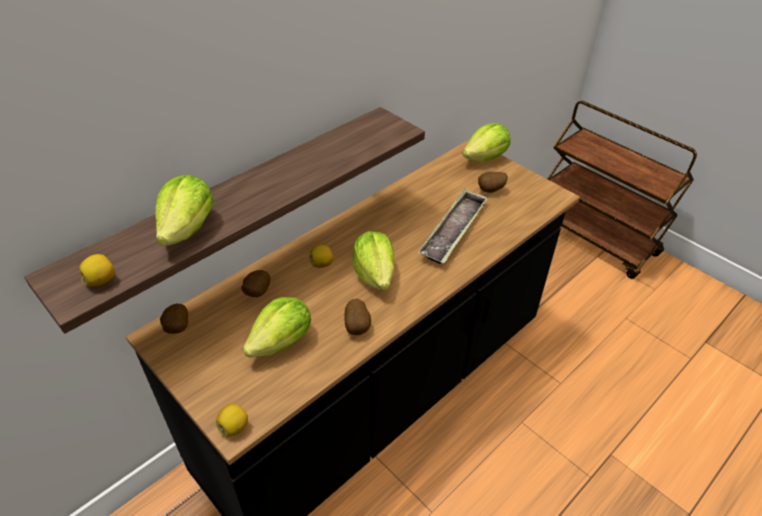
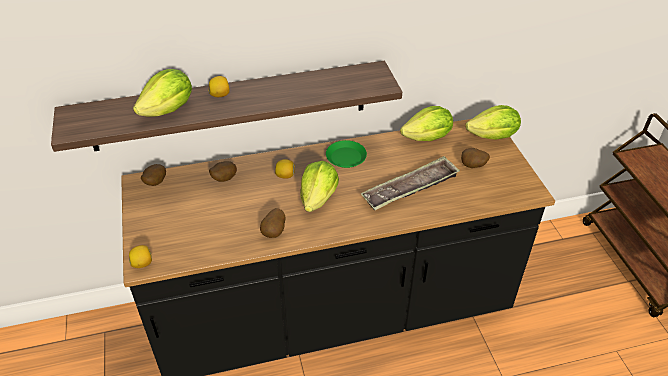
camera: 30 degrees right, 0 degrees up
lemon [79,254,115,287] -> lemon moved to [208,76,230,97]
lettuce [243,297,311,357] -> lettuce moved to [400,106,453,141]
none -> green plate [326,140,367,168]

